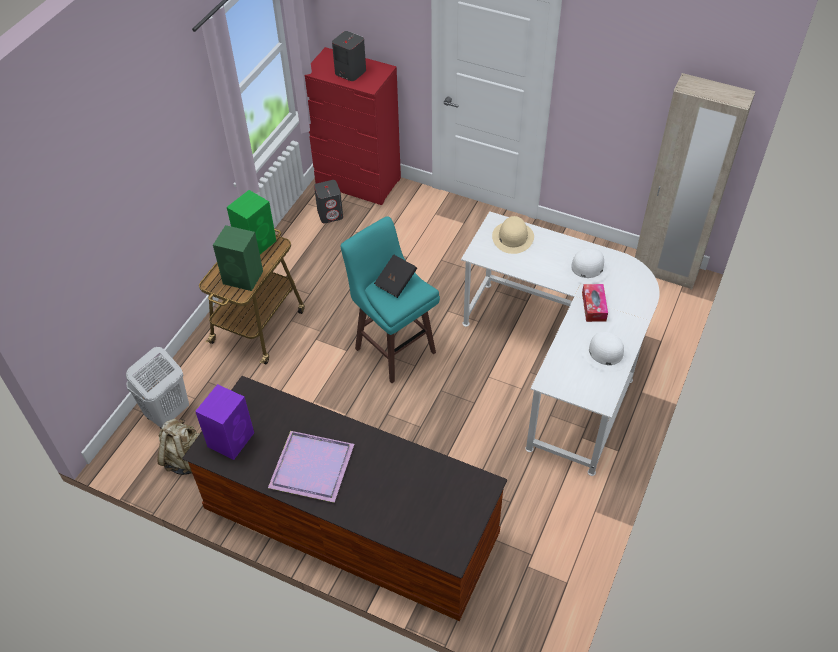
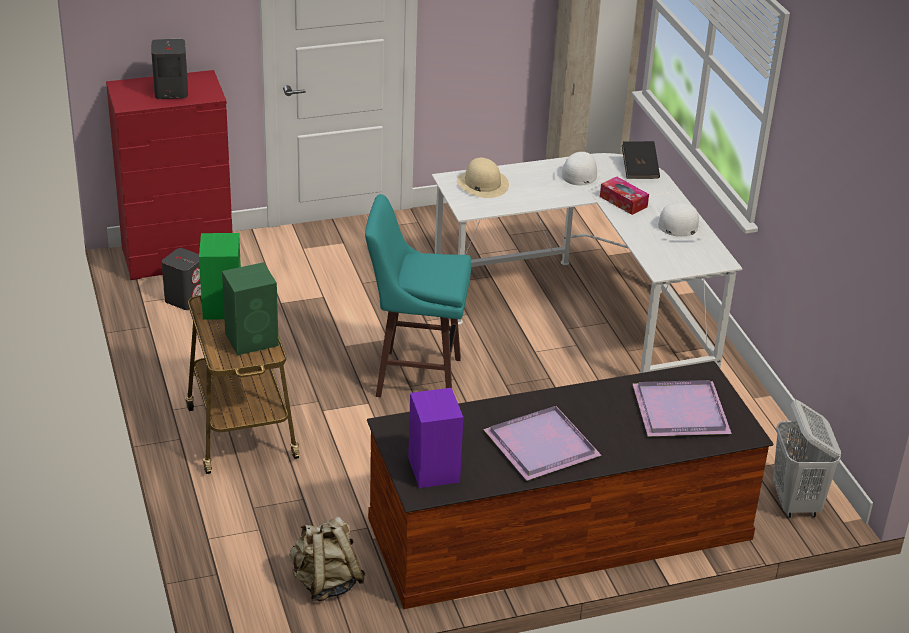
camera: 45 degrees left, 15 degrees down
white laundry basket [126,347,189,429] -> white laundry basket moved to [773,399,841,518]
black book [374,254,417,298] -> black book moved to [622,141,660,179]
none -> purple tray [633,380,732,437]

